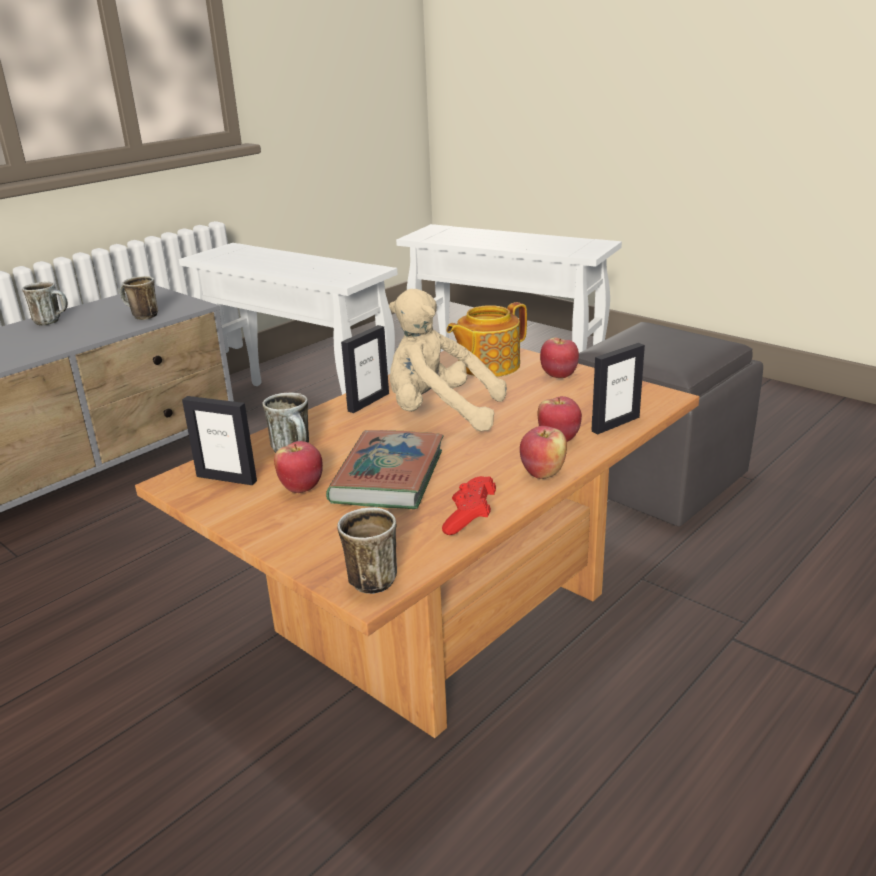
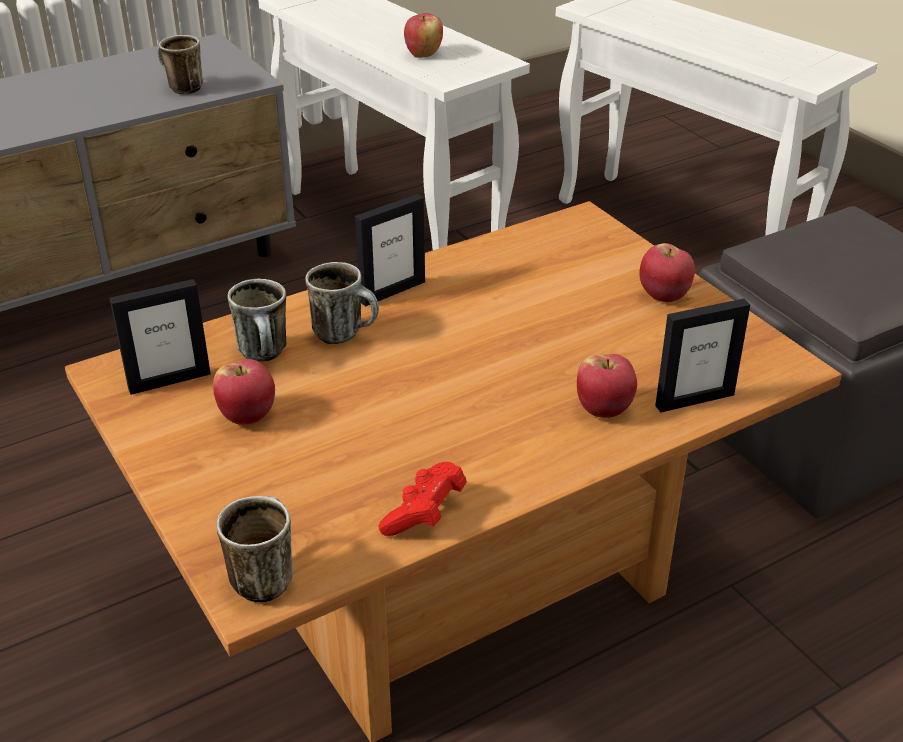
camera: 15 degrees right, 10 degrees up
mug [22,282,68,326] -> mug moved to [305,262,379,344]
picture frame [182,396,257,485] -> picture frame turned 60 degrees counterclockwise [109,279,211,395]
book [326,430,444,509] -> none
beige plush toy [389,289,507,431] -> none
teapot [446,302,527,377] -> none
apple [520,426,567,479] -> apple moved to [404,13,443,58]

